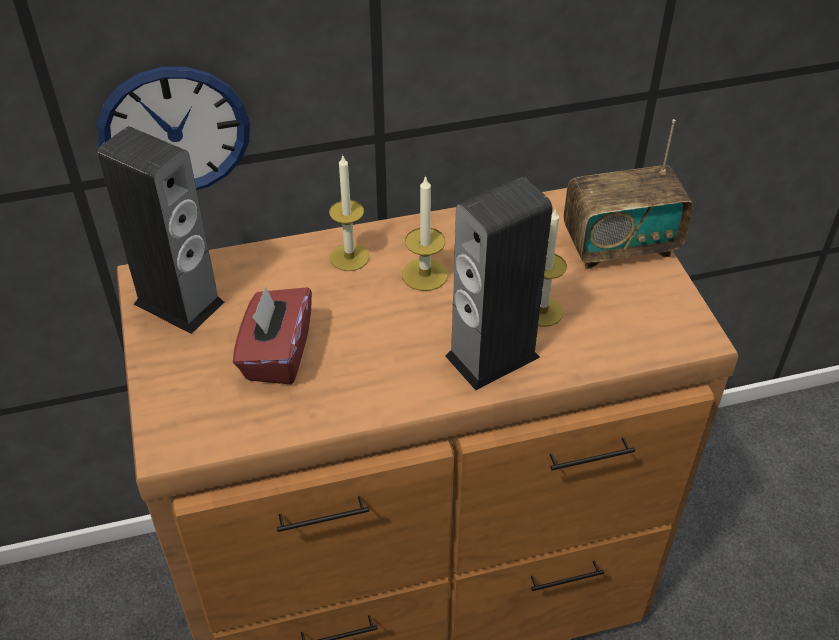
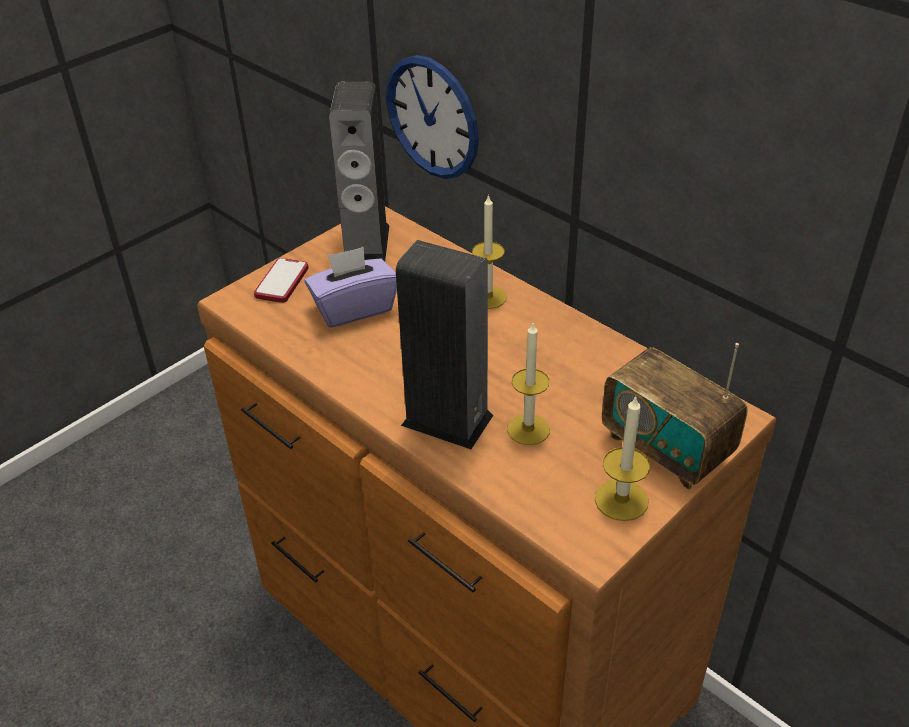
camera: 60 degrees right, 5 degrees down
red tissue box [233,286,312,385] -> purple tissue box [305,247,397,327]
candle [402,175,448,291] -> candle moved to [595,395,650,521]
none -> phone [254,258,308,303]

